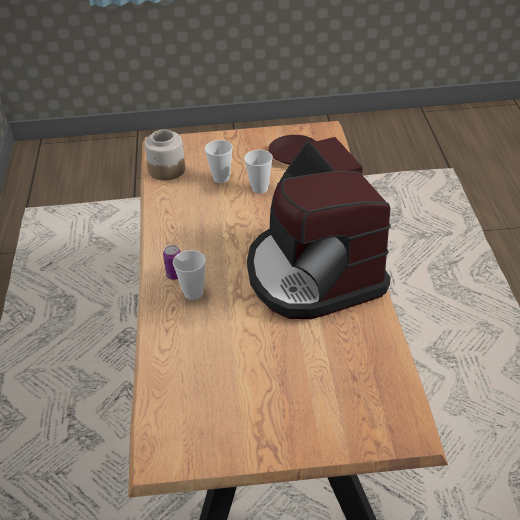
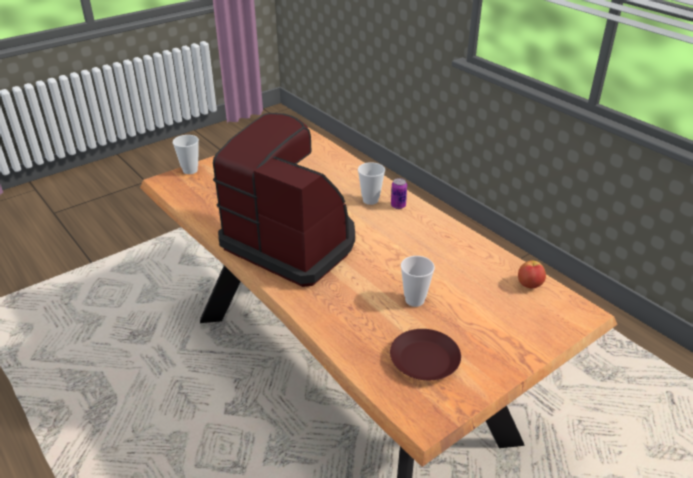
camera: 145 degrees right, 5 degrees down
jar [144,130,185,180] -> apple [518,260,546,288]
cup [205,140,233,183] -> cup moved to [173,135,199,174]

